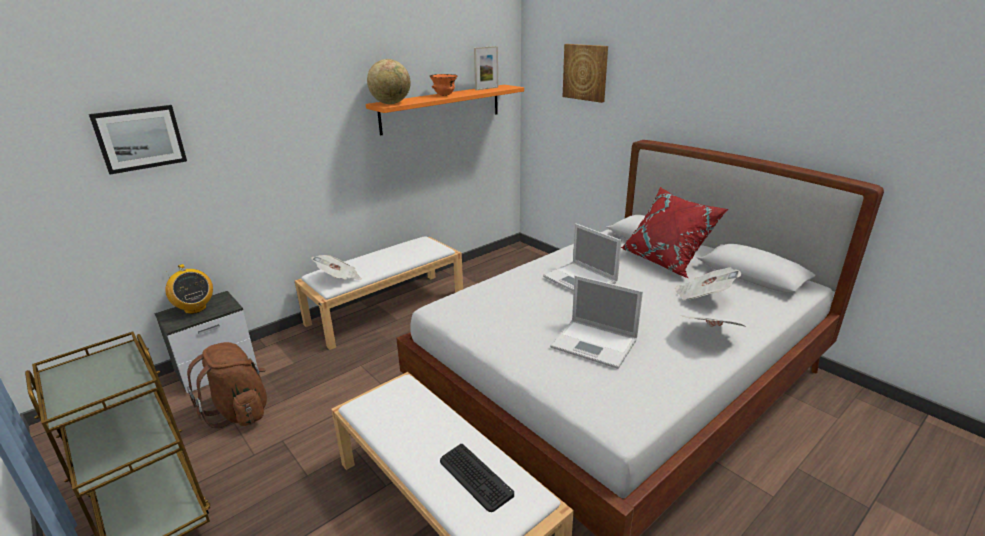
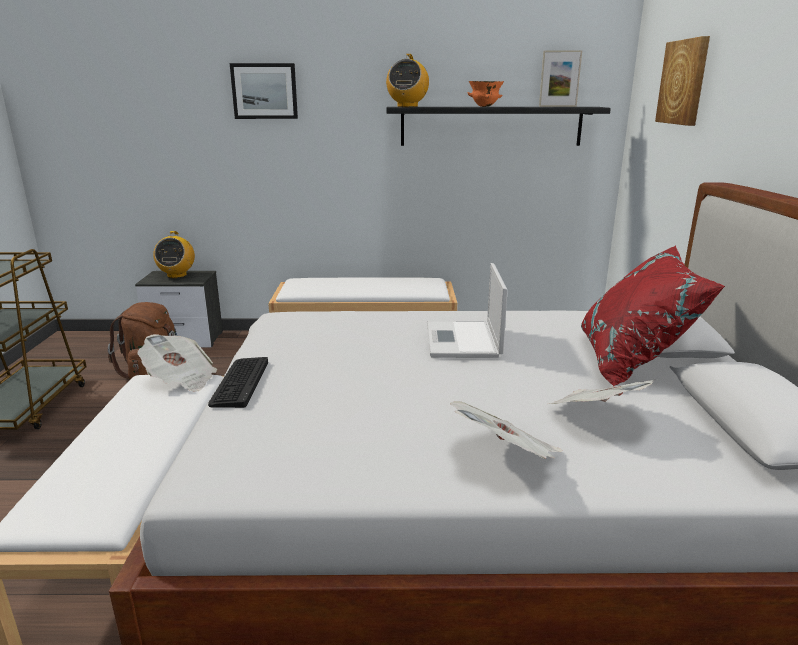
camera: 40 degrees right, 5 degrees down
picture [89,105,187,175] -> picture moved to [230,63,298,119]
newspaper [311,255,361,280] -> newspaper moved to [138,334,217,392]
orange shelf [366,85,524,136] -> black shelf [386,107,611,146]
globe [367,59,411,104] -> radio [386,54,429,107]
keyboard [440,444,514,512] -> keyboard moved to [208,357,268,408]
laptop [550,275,643,369] -> none

